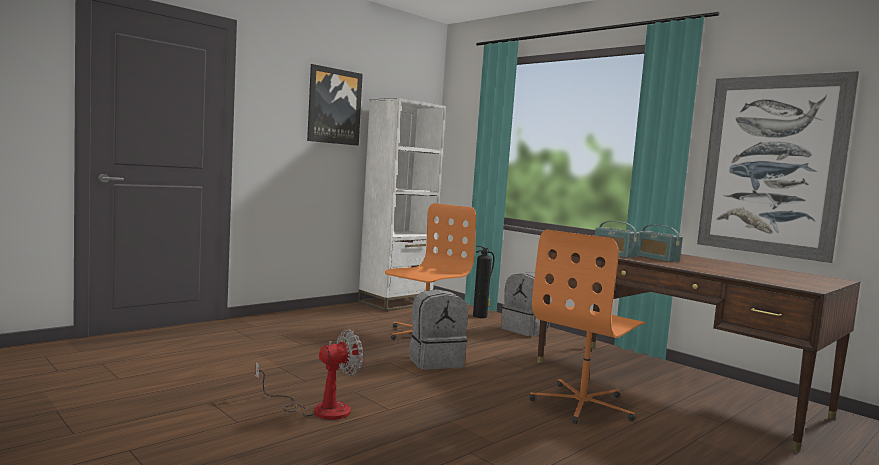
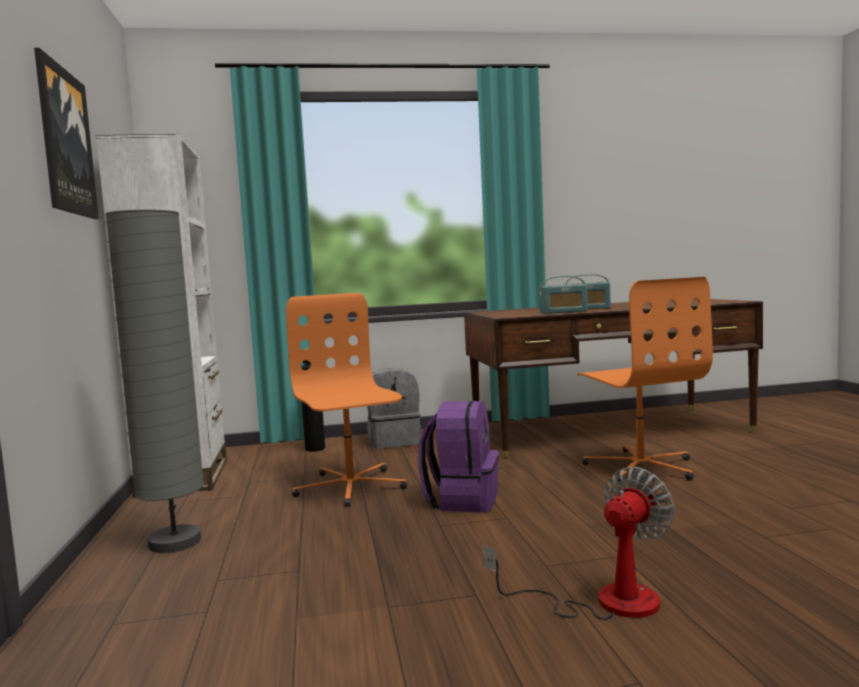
camera: 55 degrees left, 0 degrees up
fan [255,330,363,420] -> fan turned 45 degrees clockwise [483,467,675,620]
grey backpack [409,289,468,370] -> purple backpack [418,401,499,512]
picture [697,71,859,263] -> none
none -> grey floor lamp [105,209,204,553]

